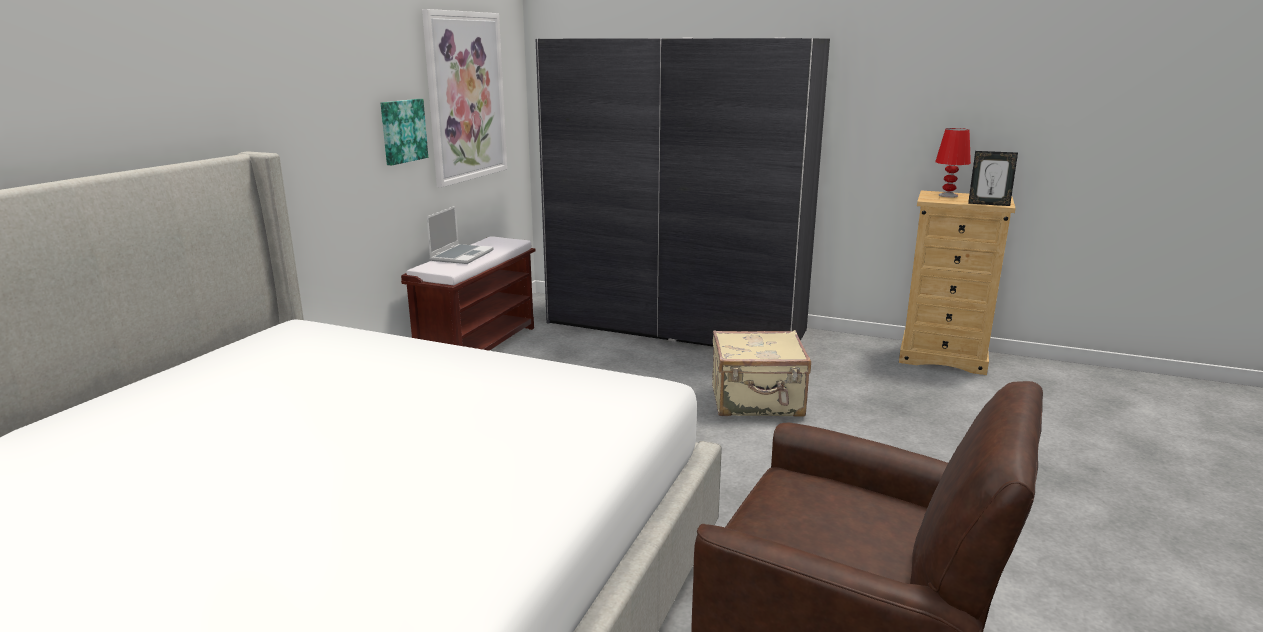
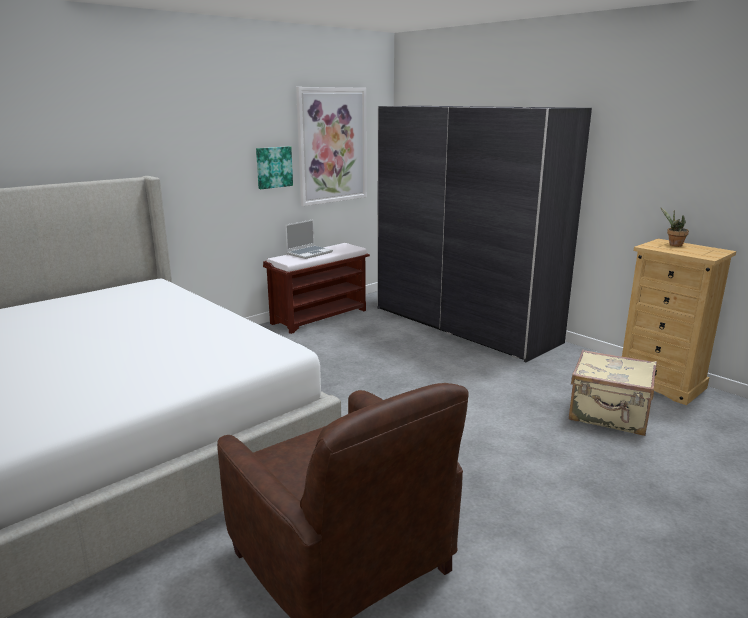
camera: 25 degrees right, 0 degrees up
beige suitcase [712,330,811,417] -> beige suitcase moved to [569,350,657,436]
red table lamp [935,128,971,197] -> potted plant [661,208,689,247]
picture frame [968,151,1018,206] -> none

